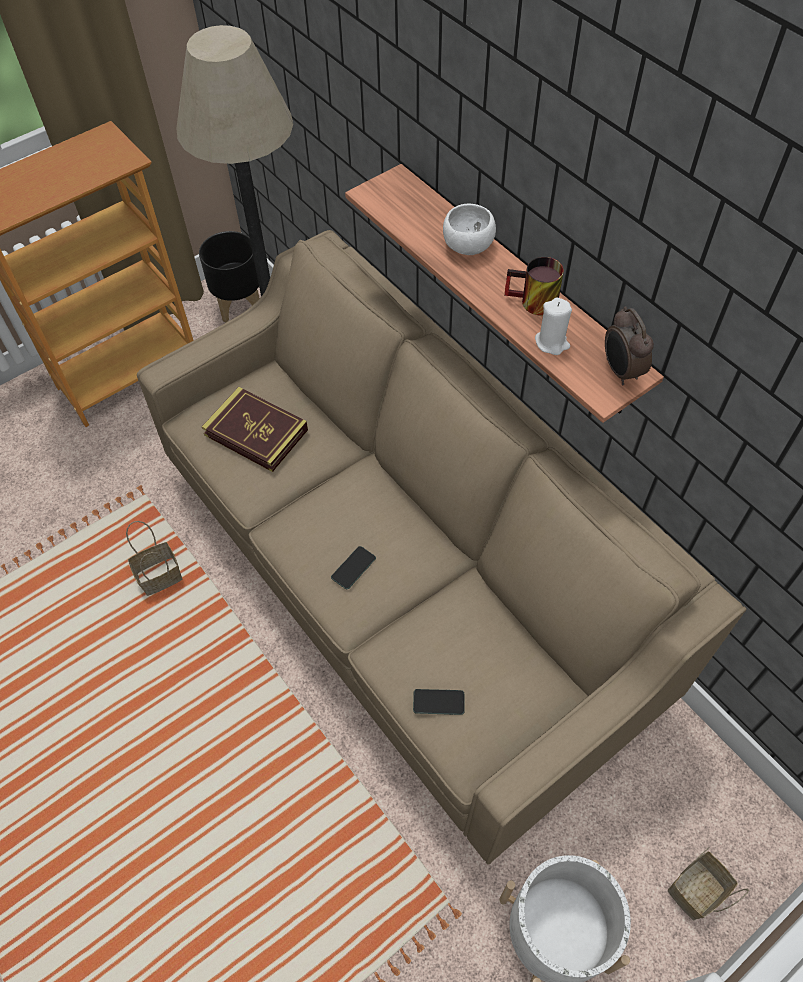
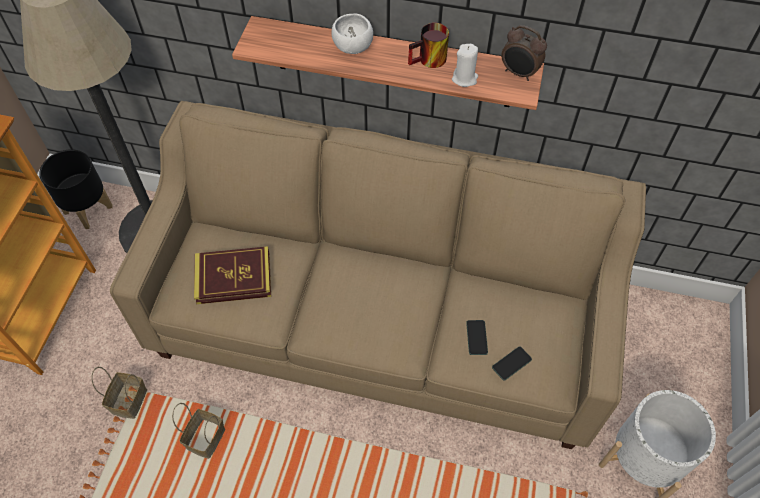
camera: 40 degrees left, 0 degrees up
phone [331,546,376,589] -> phone moved to [466,320,488,355]
basket [668,847,749,920] -> basket moved to [92,367,147,419]

